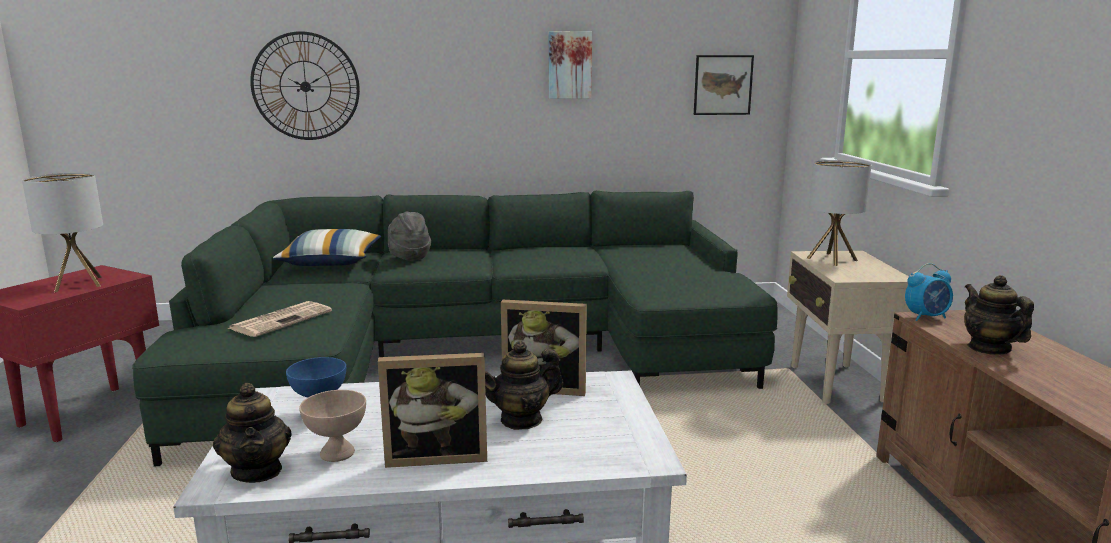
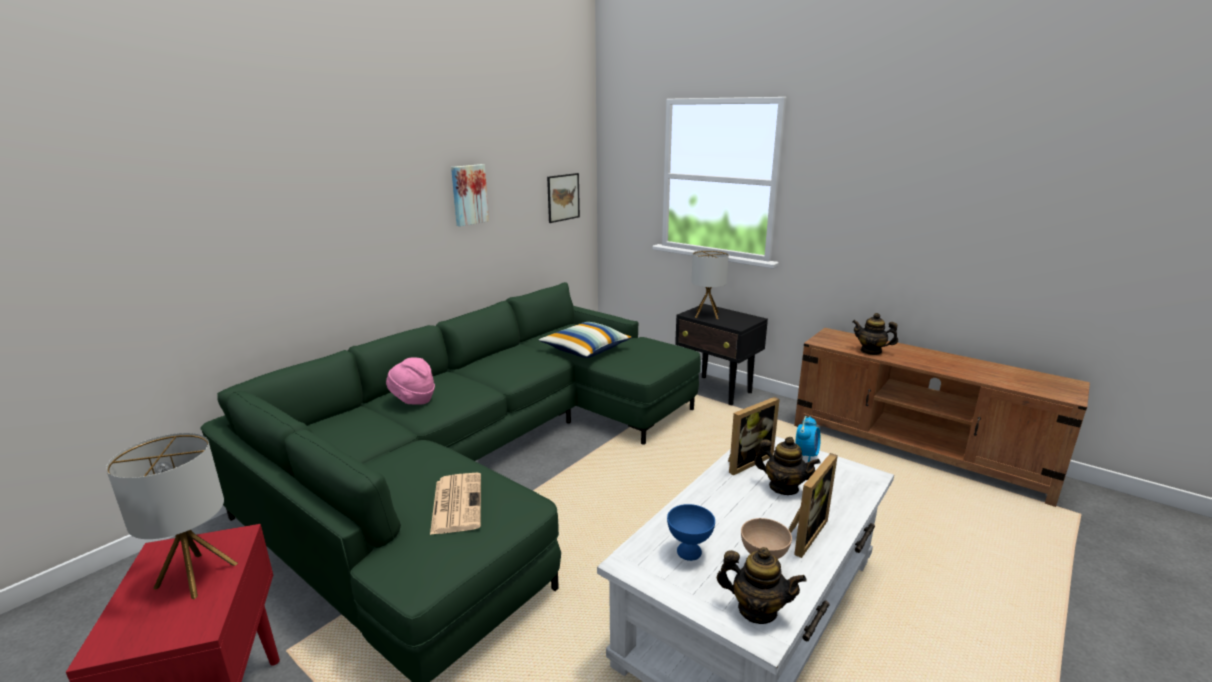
camera: 45 degrees left, 5 degrees up
wall clock [250,31,360,140] -> none
pillow [273,229,381,266] -> pillow moved to [539,322,632,358]
grey hat [388,212,431,261] -> pink hat [386,357,435,405]
teapot [485,341,563,430] -> teapot turned 75 degrees counterclockwise [754,437,821,495]
beige side table [787,250,912,404] -> black side table [675,304,768,405]
alarm clock [905,263,953,321] -> alarm clock moved to [796,416,821,462]

